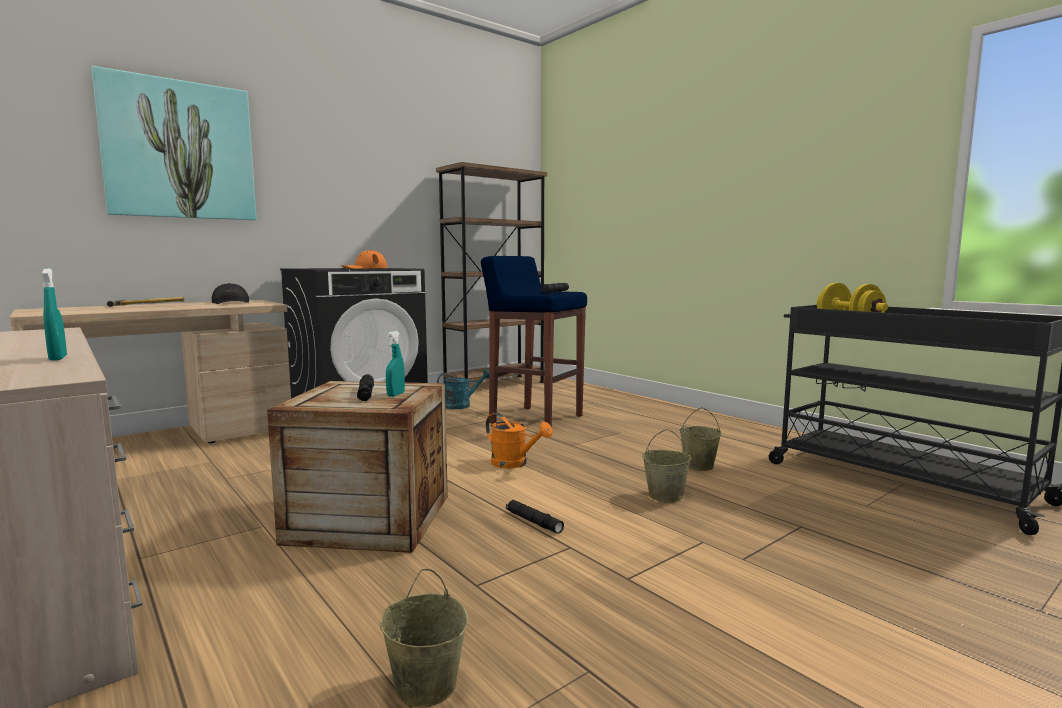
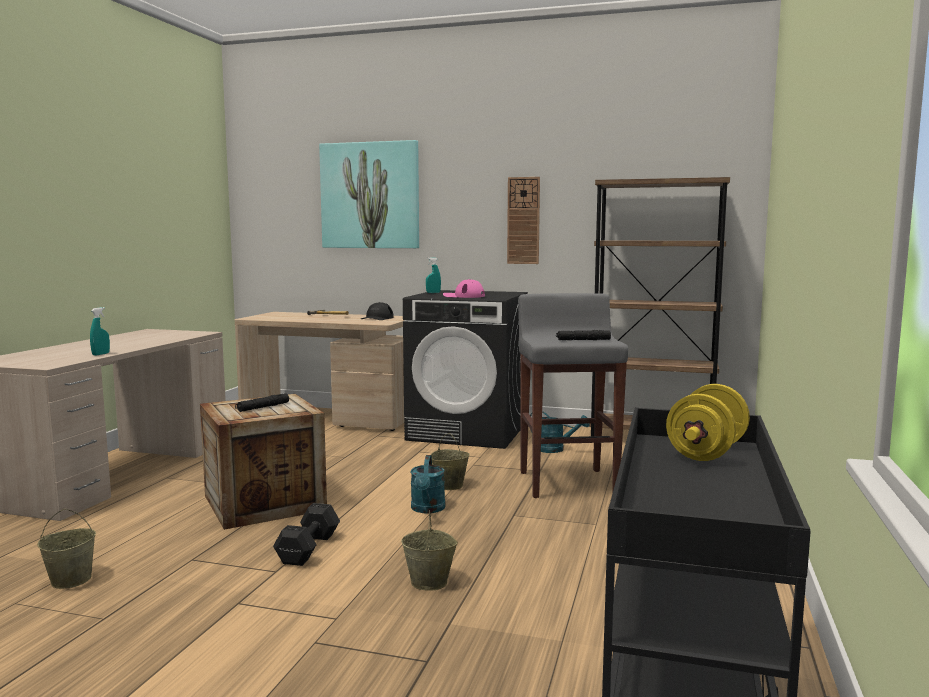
camera: 55 degrees right, 0 degrees up
orange cap [342,250,387,269] -> pink cap [443,279,485,298]
turquoise spray bottle [386,331,405,397] -> turquoise spray bottle moved to [426,257,441,293]
blue stool [481,256,587,427] -> grey stool [518,293,628,498]
orange watering can [486,413,553,469] -> turquoise watering can [411,455,446,513]
black flashlight [506,500,564,534] -> black dumbbell [273,503,340,566]
beige bucket [679,407,722,471] -> beige bucket moved to [431,433,470,490]
none -> wall clock [507,177,540,264]

